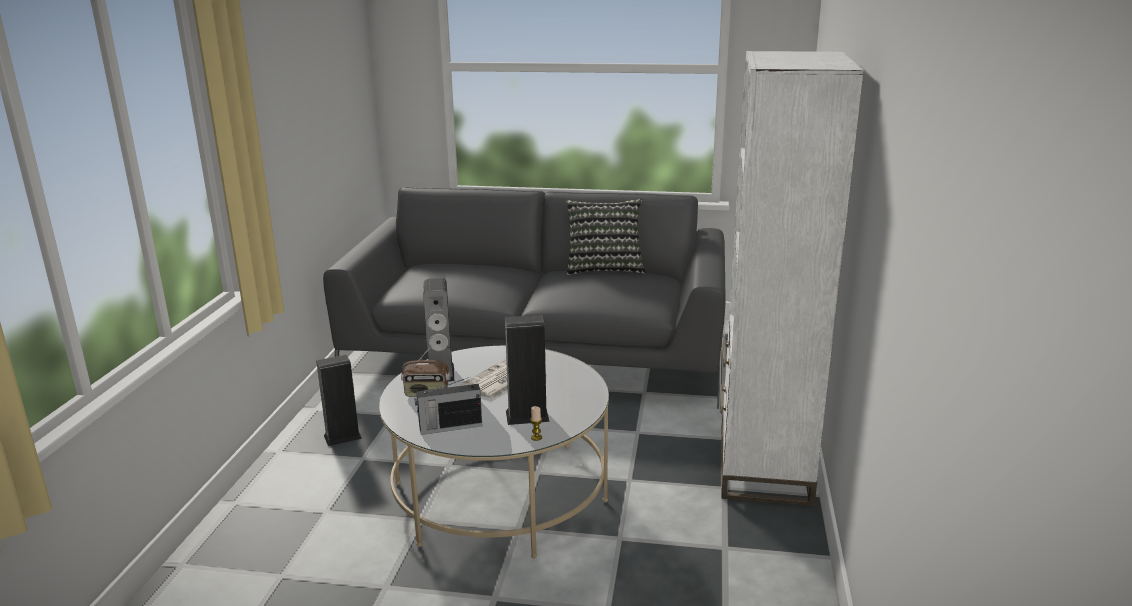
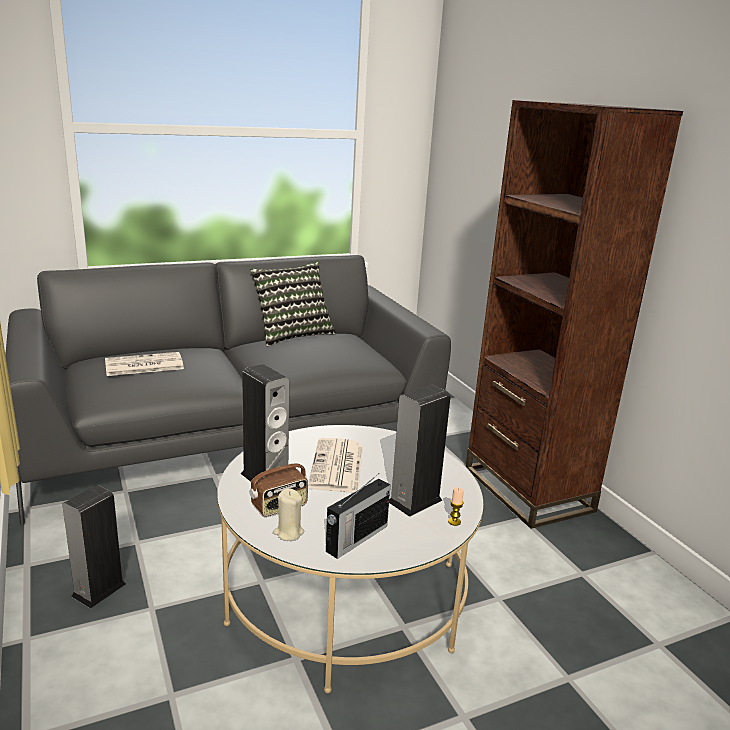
camera: 35 degrees left, 0 degrees up
white bookcase [720,51,864,506] -> brown bookcase [466,100,683,529]
none -> newspaper [105,352,184,376]
none -> beige candle [273,488,304,541]

